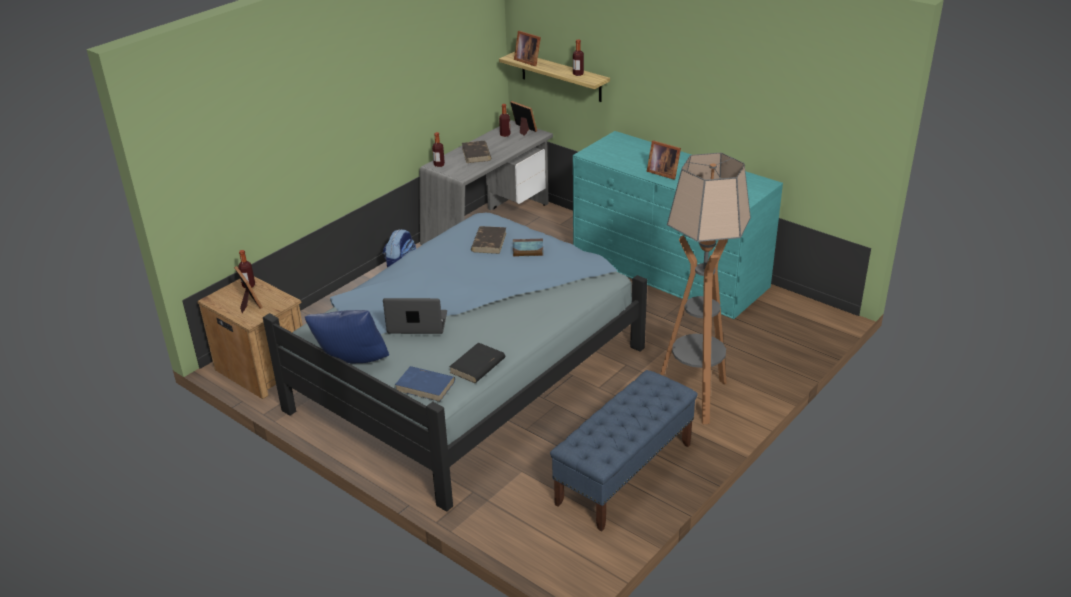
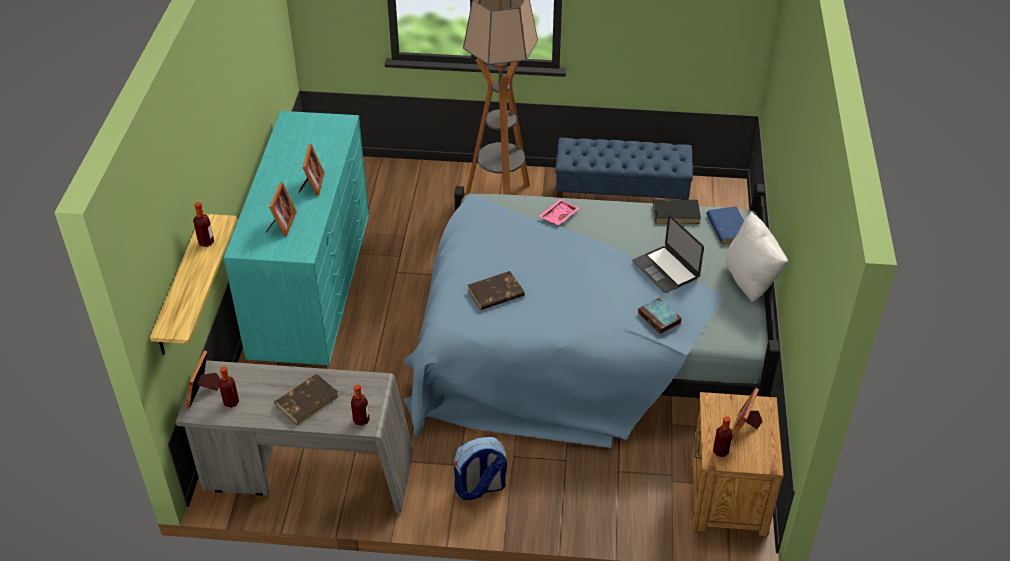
camera: 125 degrees left, 10 degrees up
blue pillow [305,310,389,364] -> white pillow [726,211,788,302]
book [513,239,543,257] -> book moved to [638,298,681,334]
picture frame [514,31,541,66] -> picture frame moved to [266,182,297,236]
none -> pink tray [539,199,579,225]

